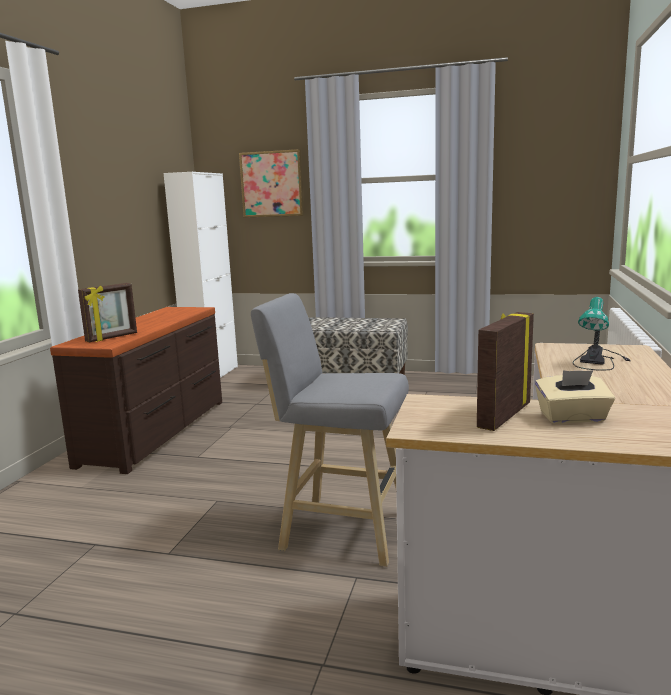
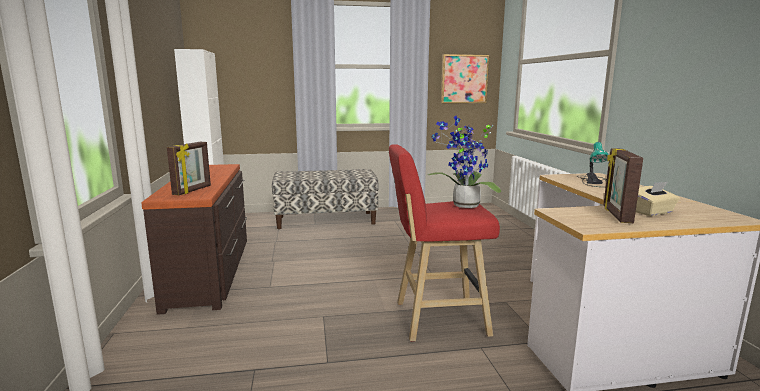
camera: 25 degrees left, 0 degrees up
picture [239,149,304,218] -> picture moved to [441,54,489,103]
grey stool [251,293,409,567] -> red stool [389,144,500,342]
none -> potted plant [427,116,501,208]

